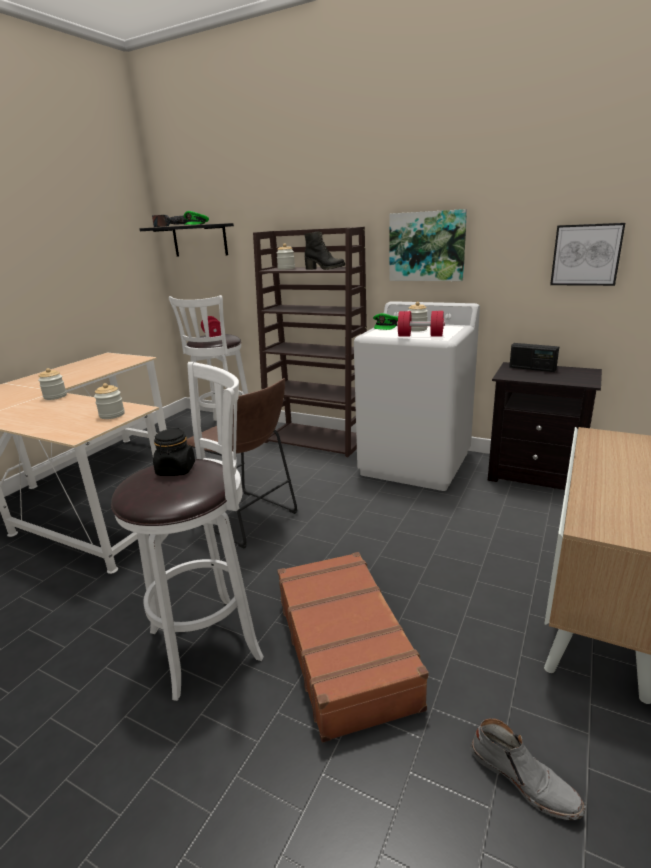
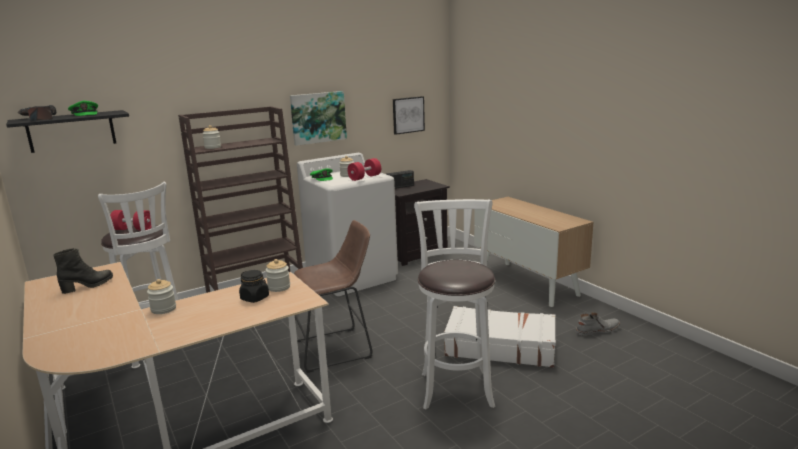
camera: 60 degrees left, 5 degrees down
black jar [153,428,195,476] -> black jar moved to [239,270,269,303]
brown suitcase [277,552,429,743] -> white suitcase [444,306,556,368]
black boot [304,231,345,270] -> black boot moved to [53,248,113,294]

